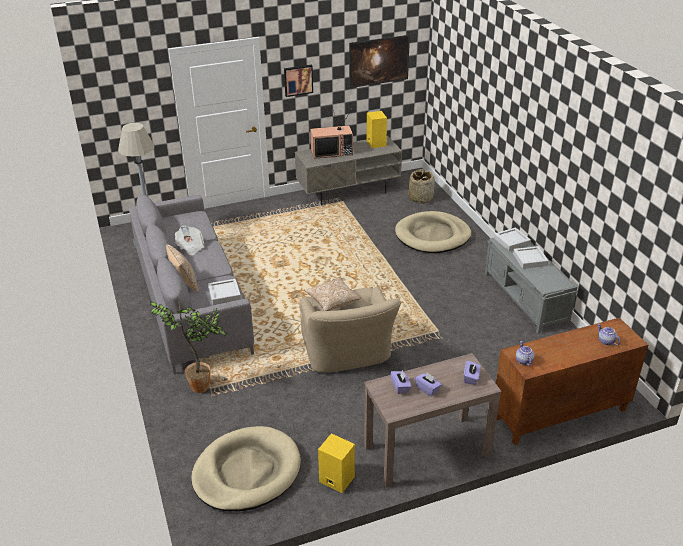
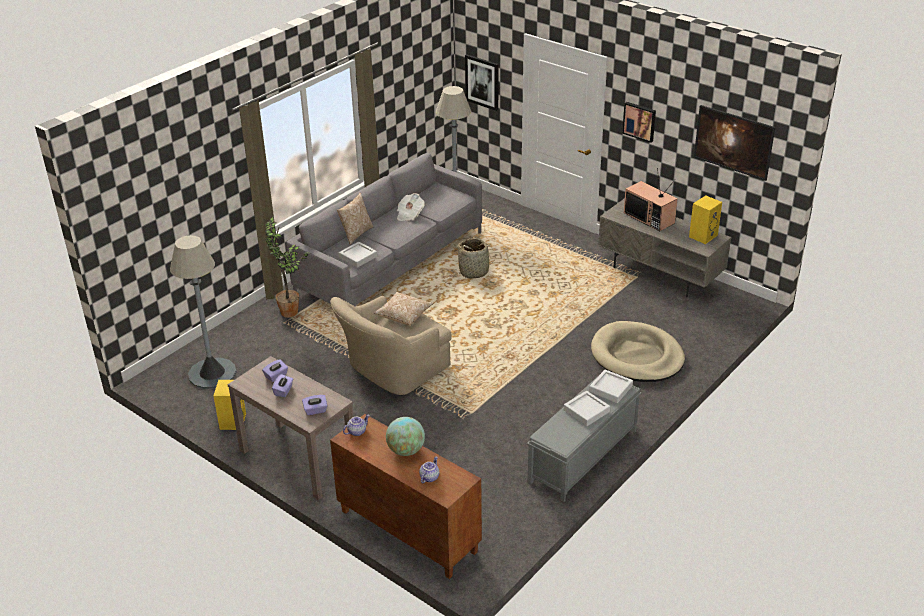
camera: 60 degrees right, 0 degrees up
beige dog bed [191,426,301,511] -> grey floor lamp [170,235,237,389]
basket [408,169,435,204] -> basket moved to [456,237,494,279]
none -> globe [386,417,425,456]
none -> picture [465,54,498,111]

